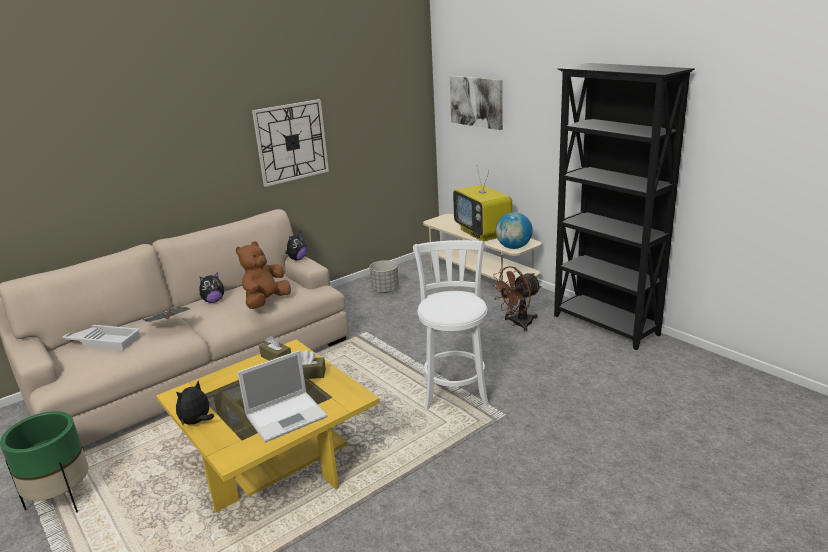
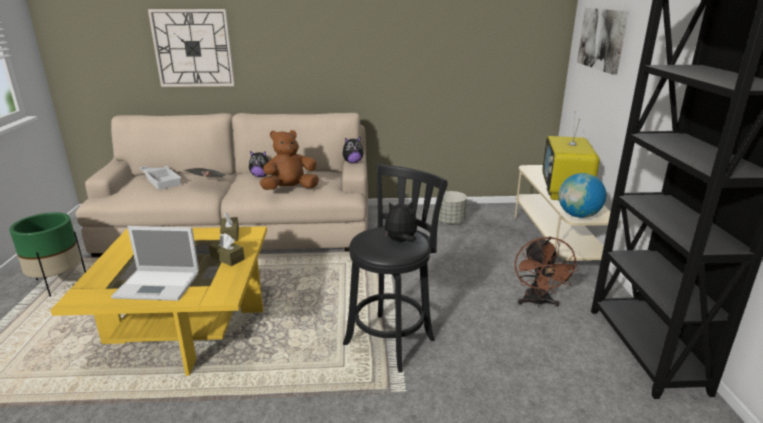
camera: 35 degrees right, 0 degrees up
plush toy [176,381,214,425] -> plush toy moved to [385,201,417,242]
wall clock [252,99,329,187] -> wall clock moved to [148,9,235,87]
white stool [413,240,490,410] -> black stool [343,164,448,372]
brown fan [491,266,542,332] -> brown fan turned 90 degrees counterclockwise [515,236,579,307]

